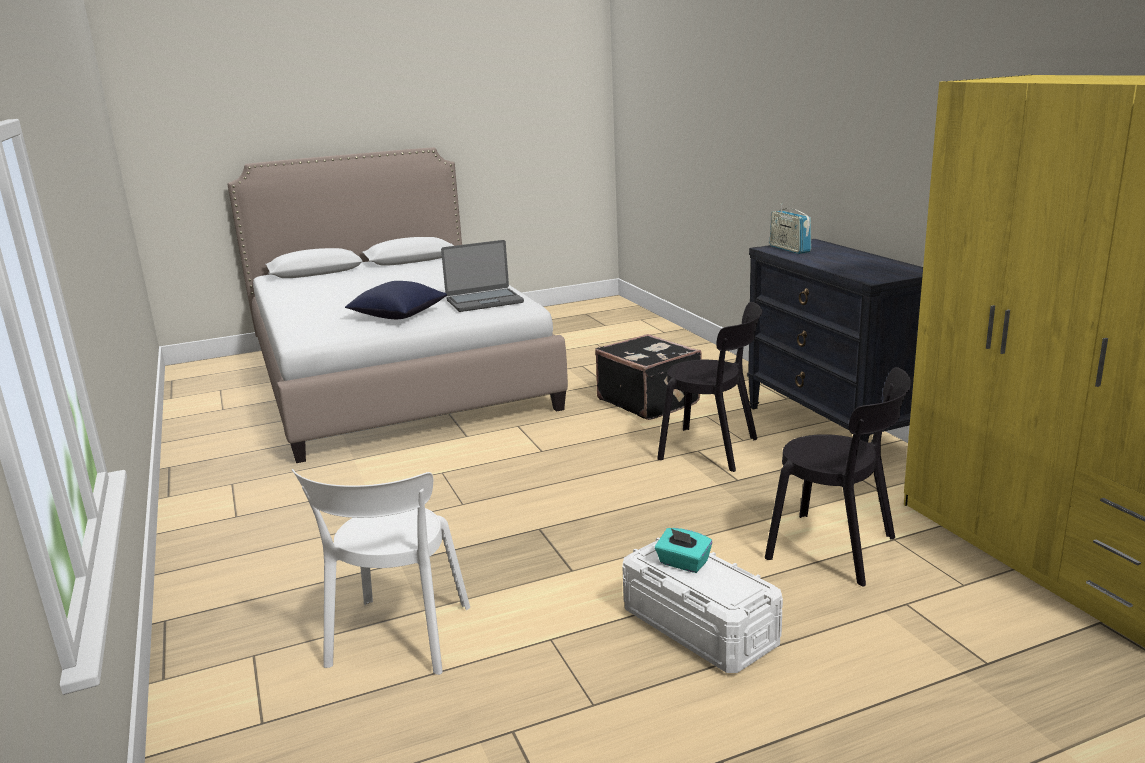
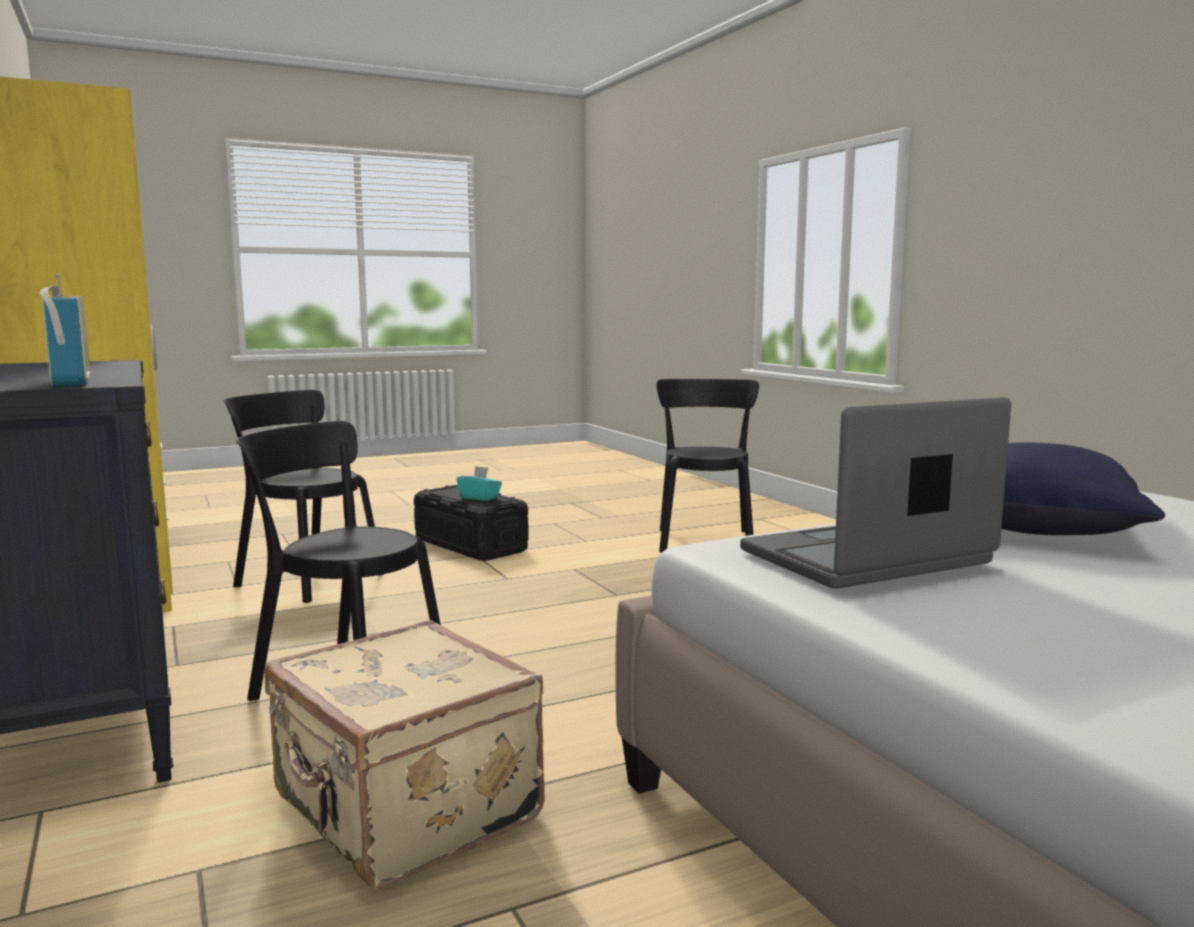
camera: 175 degrees right, 10 degrees down
white chair [292,469,470,675] -> black chair [657,379,759,553]
black suitcase [595,334,702,420] -> beige suitcase [264,620,545,889]
white storage box [622,538,783,673] -> black storage box [414,485,529,560]

